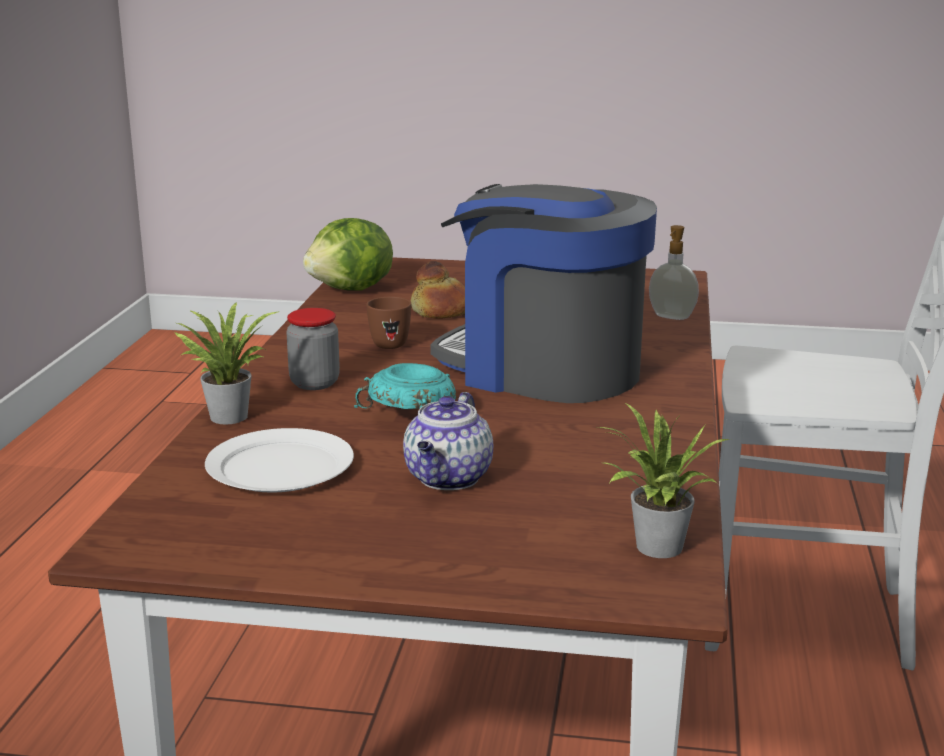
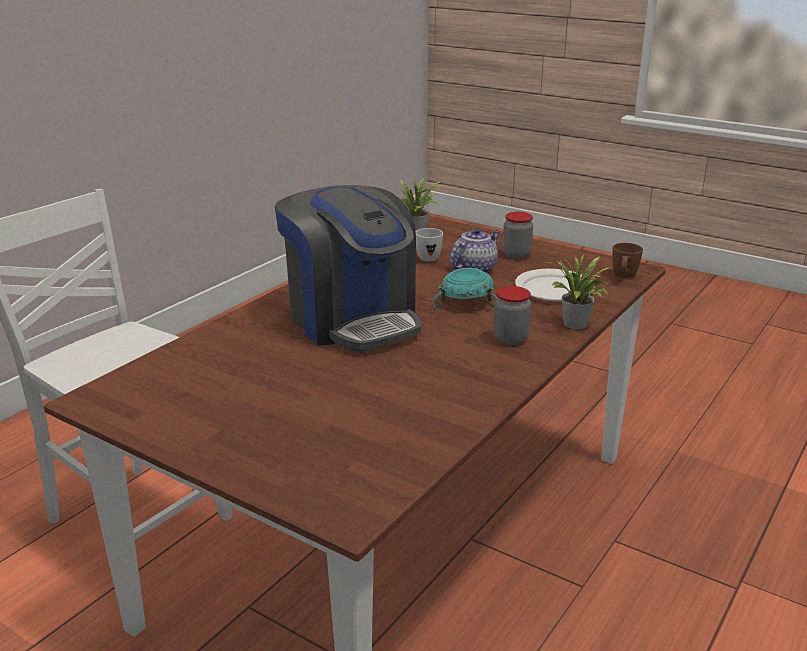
camera: 155 degrees left, 5 degrees up
lettuce [303,218,393,291] -> none
brown mug [366,297,411,349] -> brown mug moved to [612,243,643,278]
bread [411,261,465,319] -> none
soap dispenser [649,225,699,320] -> none
none -> white mug [416,228,443,262]
none -> jar [503,212,533,259]

